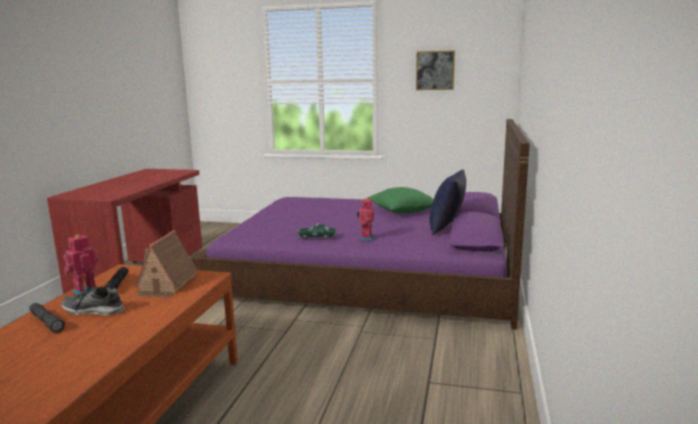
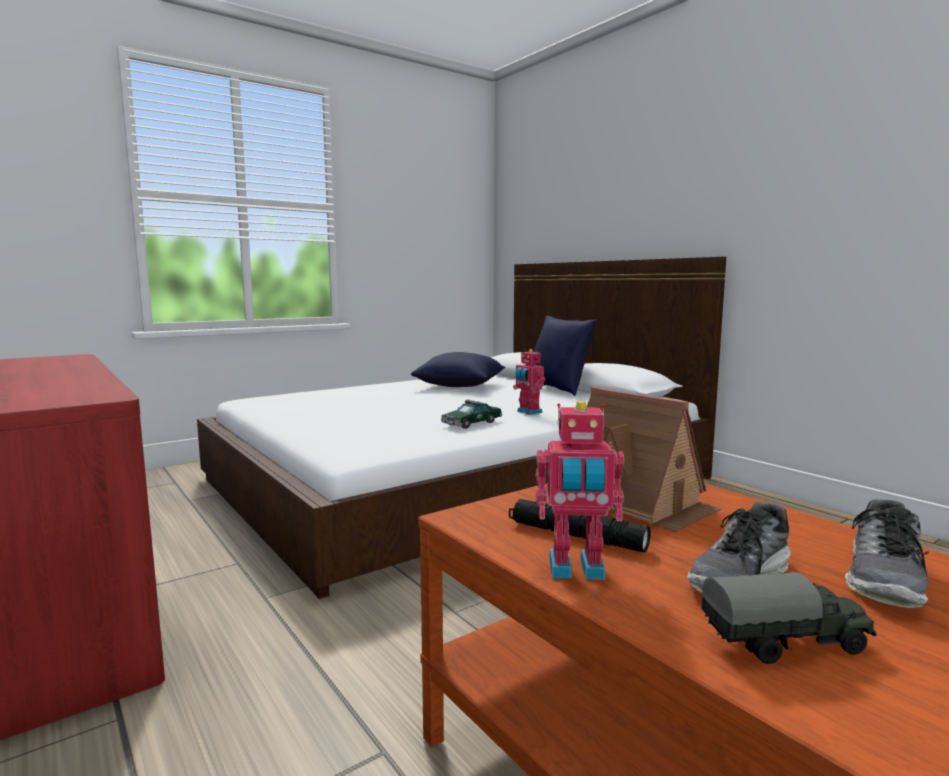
camera: 50 degrees left, 5 degrees down
grey flashlight [29,303,65,333] -> toy truck [701,572,876,664]
toy robot [64,234,99,295] -> toy robot turned 75 degrees counterclockwise [536,401,624,580]
purple bed [192,119,530,329] -> white bed [197,256,726,599]
green pillow [368,187,434,214] -> blue pillow [411,352,505,387]
picture [416,50,455,90] -> none
none -> shoe [845,499,930,608]

